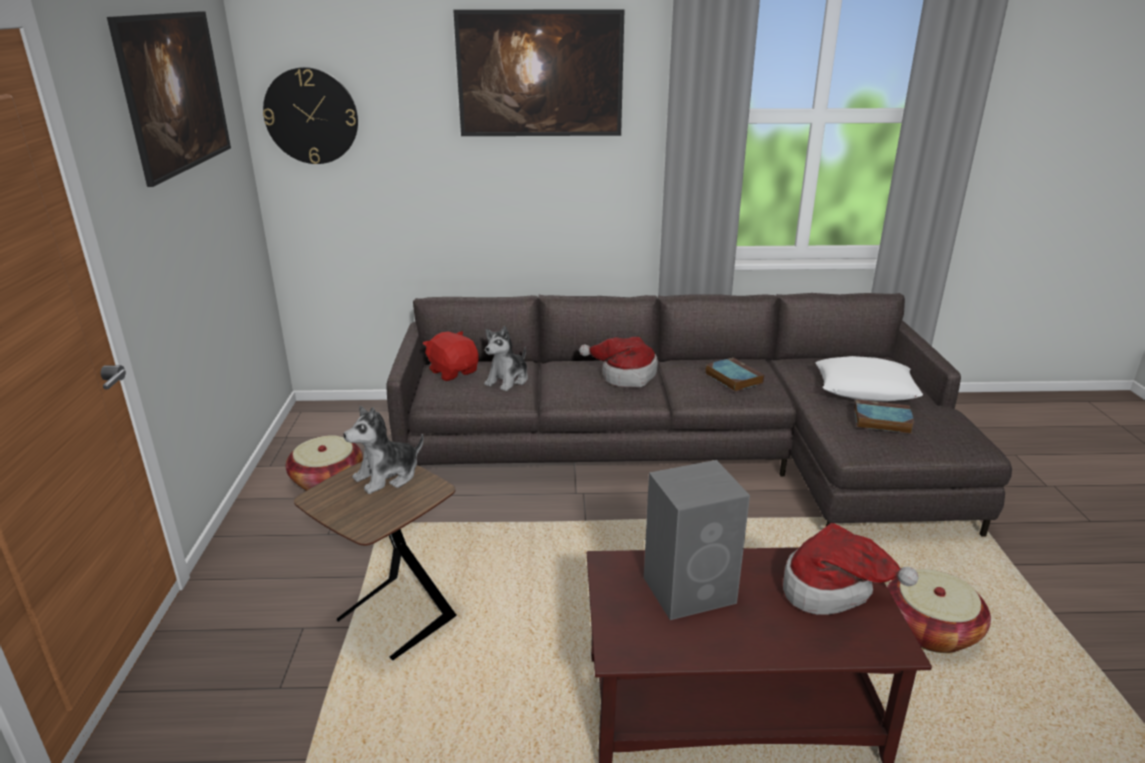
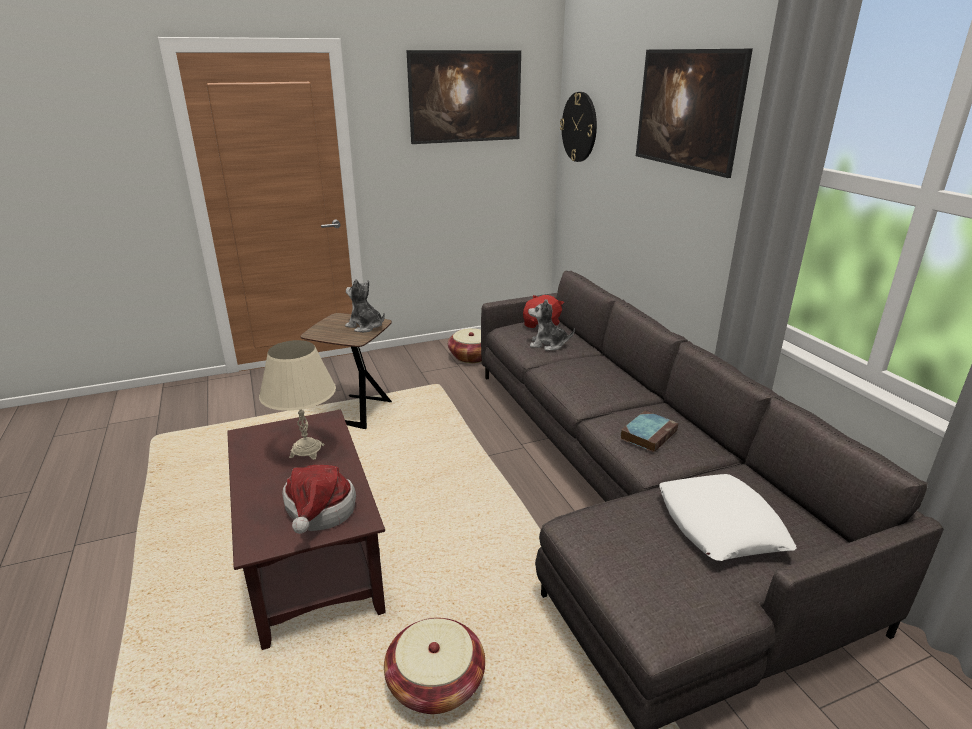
camera: 70 degrees right, 0 degrees up
hat [579,337,658,387] -> none
grey speaker [644,460,750,620] -> beige table lamp [259,340,336,460]
book [854,399,915,434] -> none

